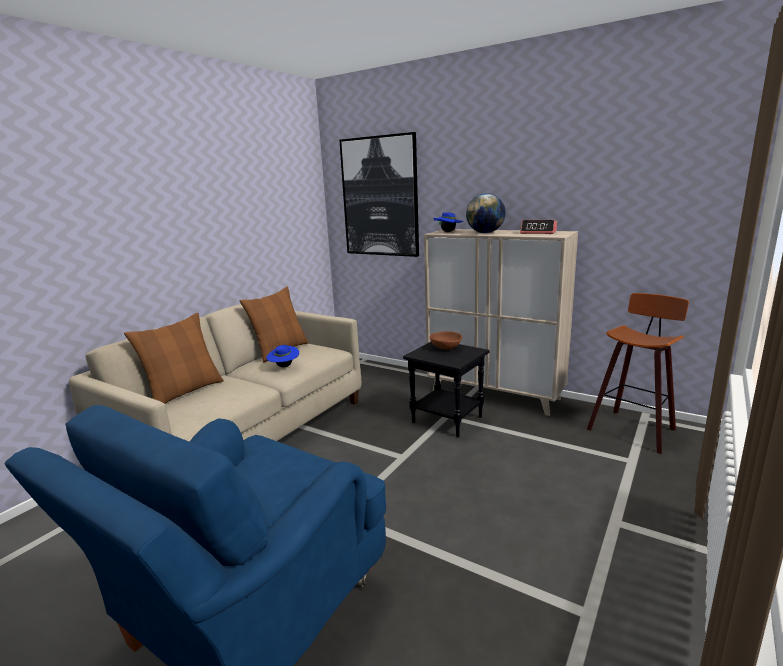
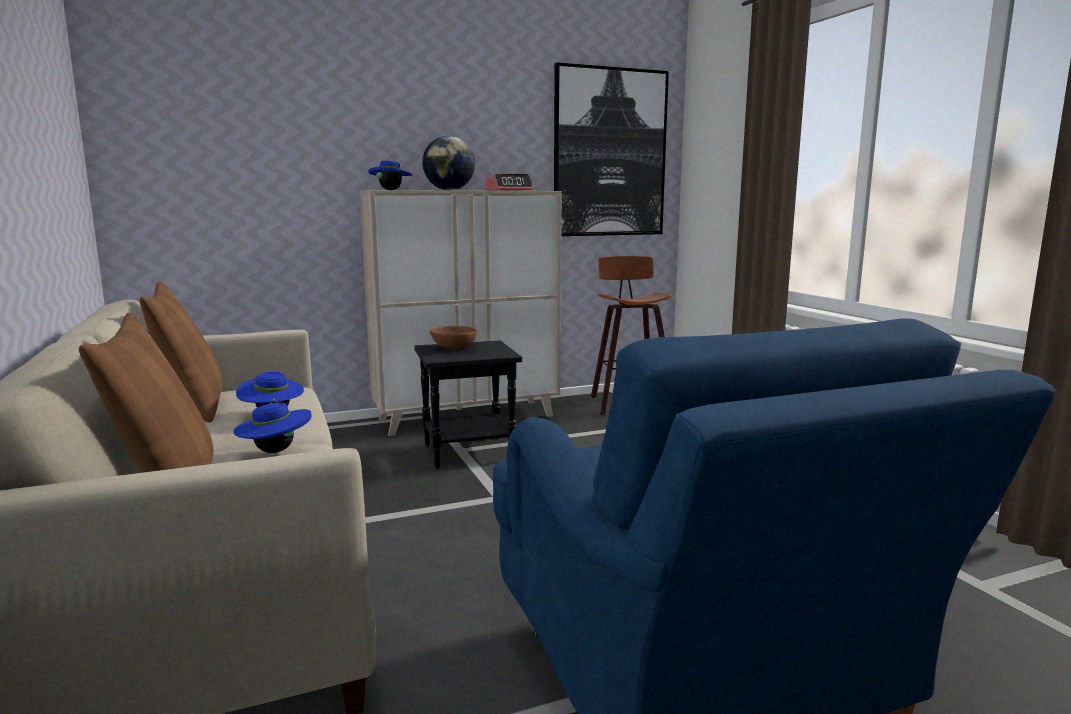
camera: 55 degrees left, 5 degrees down
picture [339,132,419,257] -> picture moved to [554,63,669,236]
none -> blue hat [233,398,312,453]

